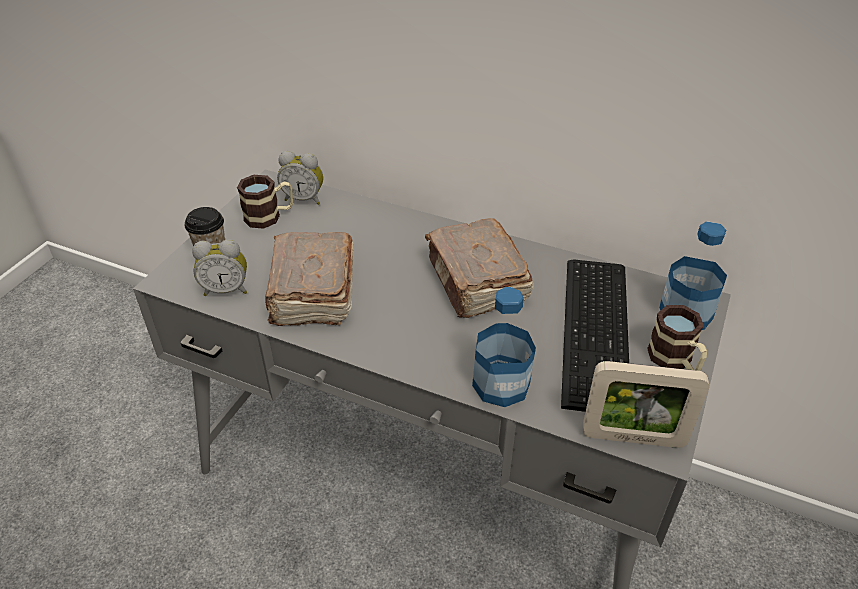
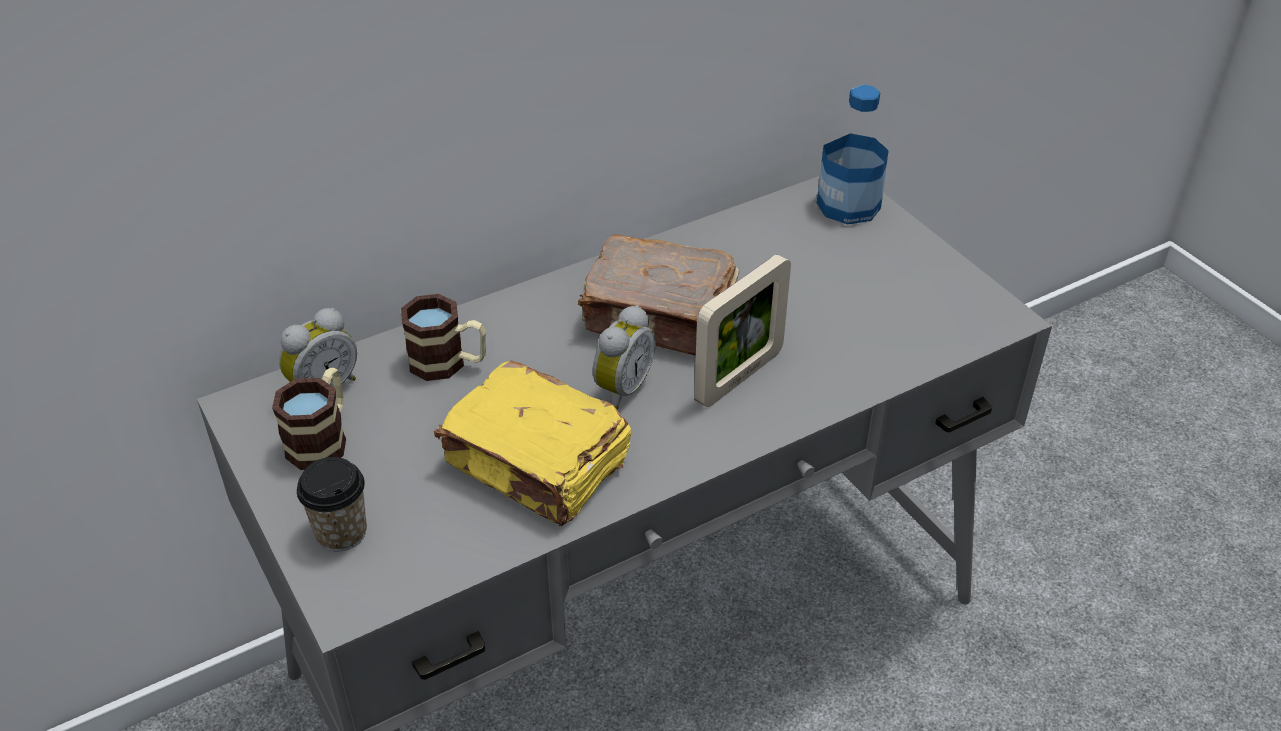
camera: 55 degrees left, 0 degrees up
alarm clock [192,239,247,296] -> alarm clock moved to [593,305,656,410]
brown book [265,232,354,326] -> yellow book [434,360,631,526]
bottle [472,287,536,407] -> none
keyboard [561,259,629,412] -> none
picture frame [583,361,709,448] -> picture frame moved to [694,255,791,407]
mug [647,305,707,371] -> mug moved to [401,294,486,381]

